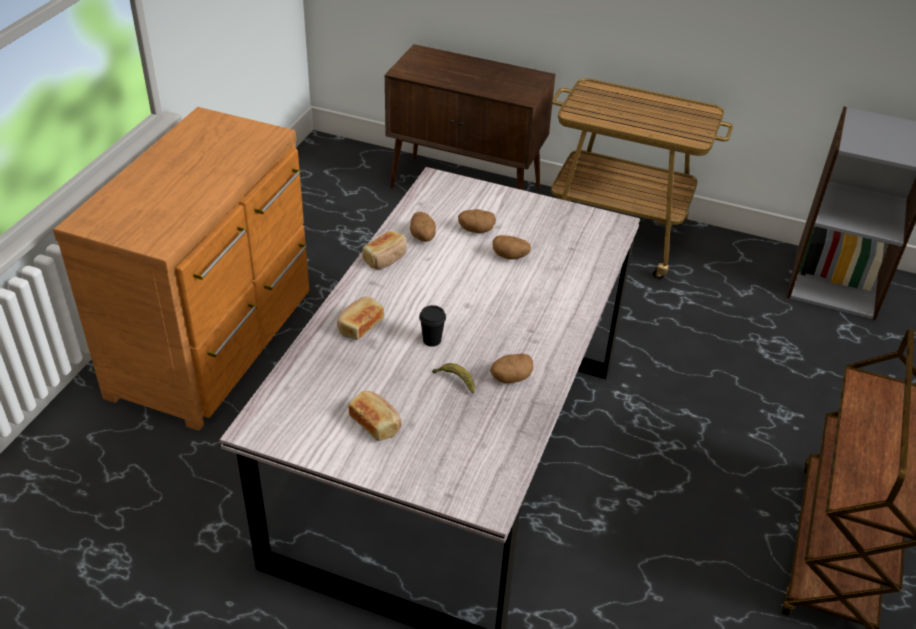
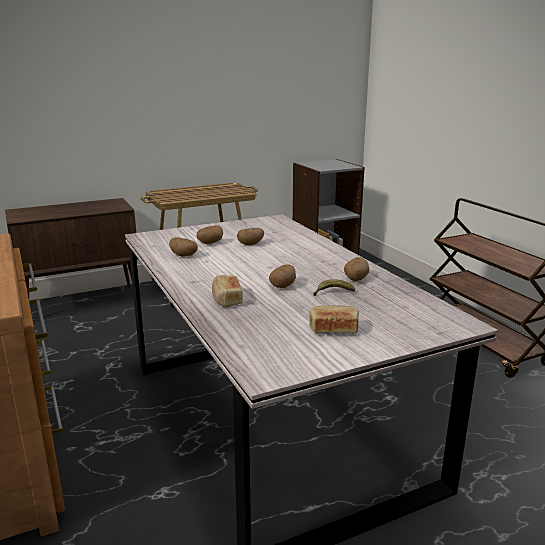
camera: 45 degrees left, 20 degrees down
bread [362,231,407,269] -> none
black cup [419,305,446,347] -> potato [269,264,296,288]

